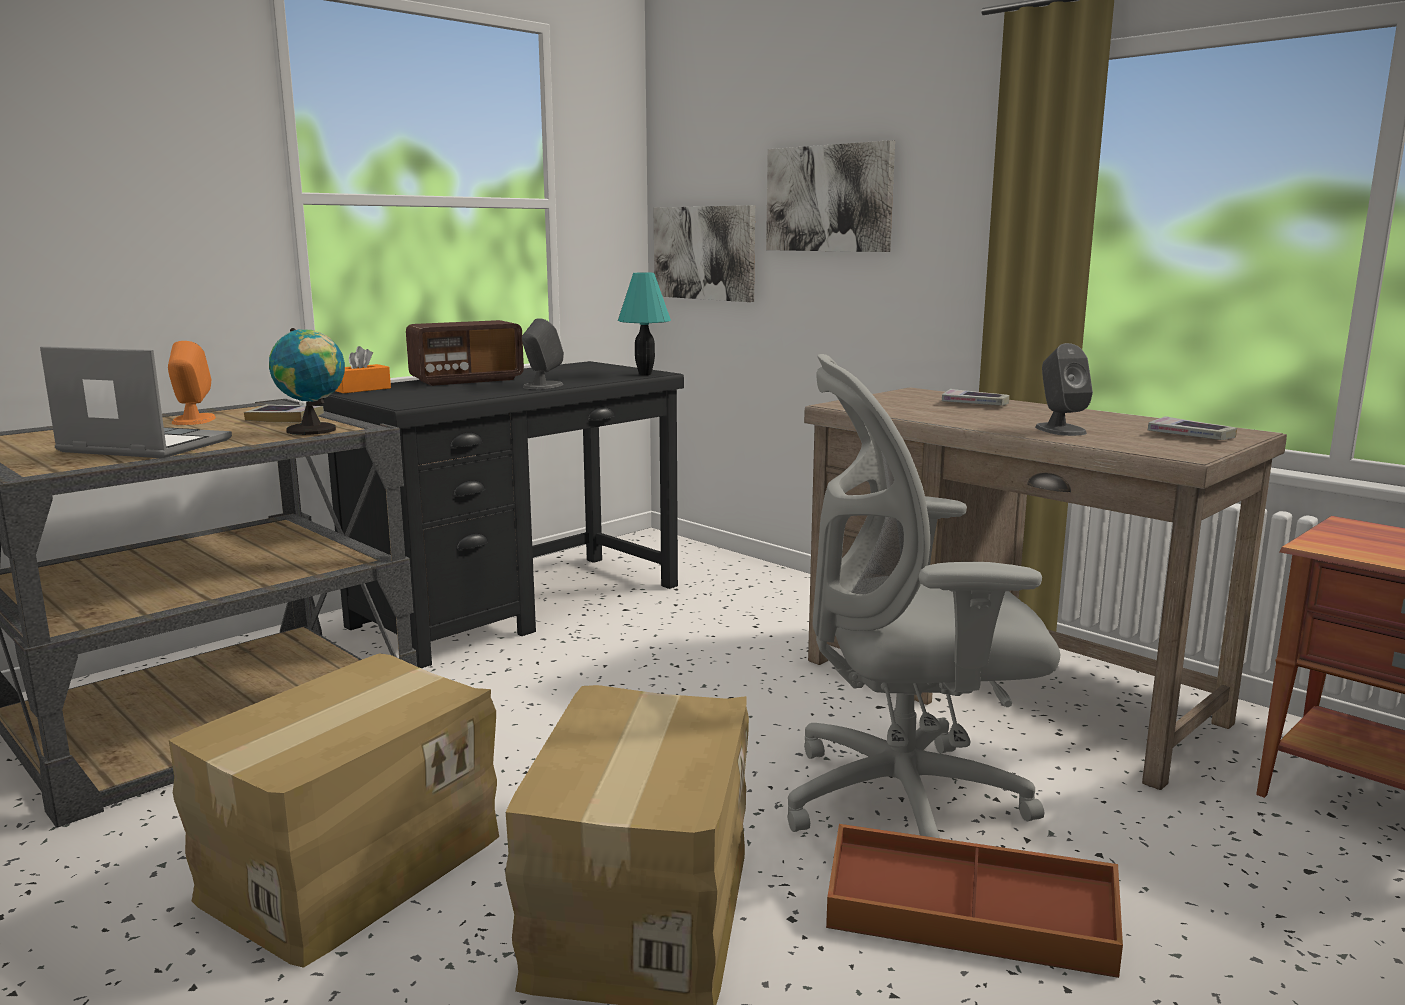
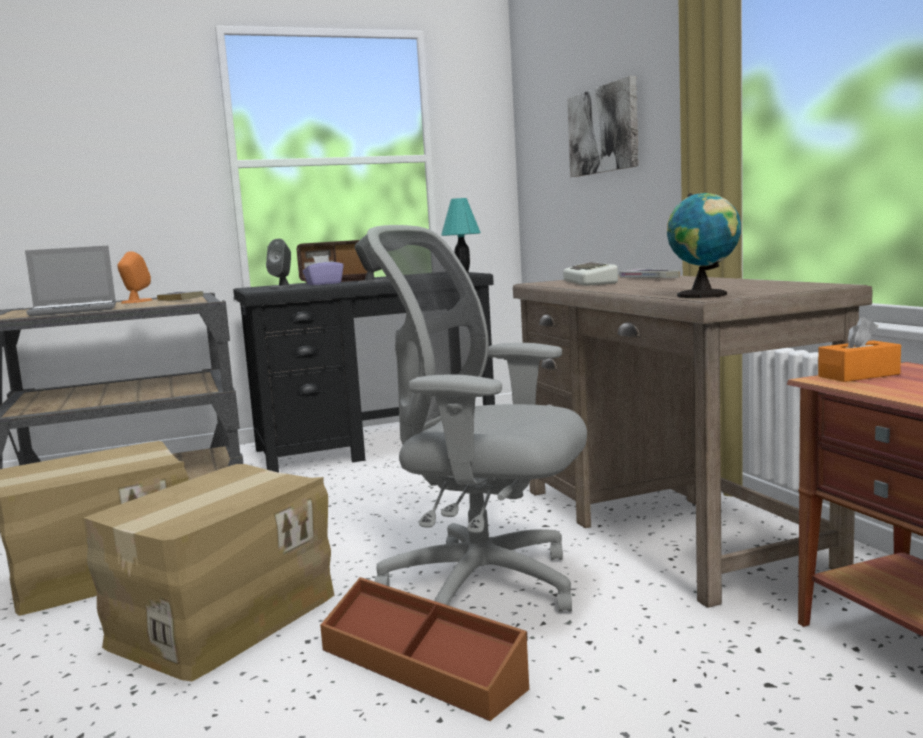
camera: 25 degrees right, 5 degrees down
laptop [40,346,232,458] -> laptop turned 120 degrees clockwise [25,246,116,317]
globe [269,328,345,435] -> globe moved to [667,193,741,298]
orange tissue box [336,346,391,393] -> orange tissue box moved to [818,317,901,382]
picture [654,205,755,302] -> none
grey speaker [1035,343,1093,436] -> grey speaker moved to [266,239,295,289]
book [1148,416,1237,440] -> none
none -> purple tissue box [303,255,344,285]
none -> keyboard [563,262,618,286]

